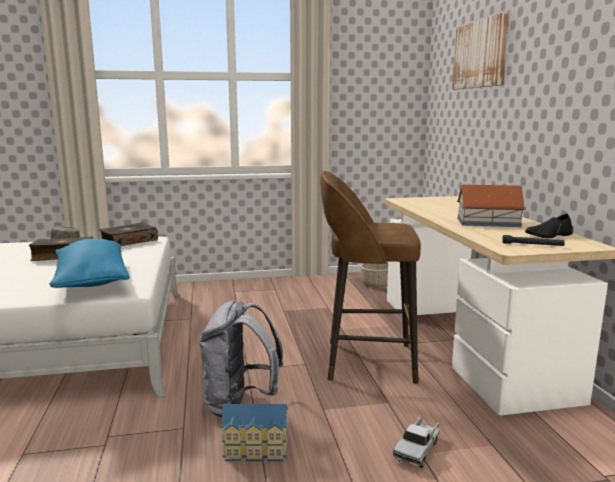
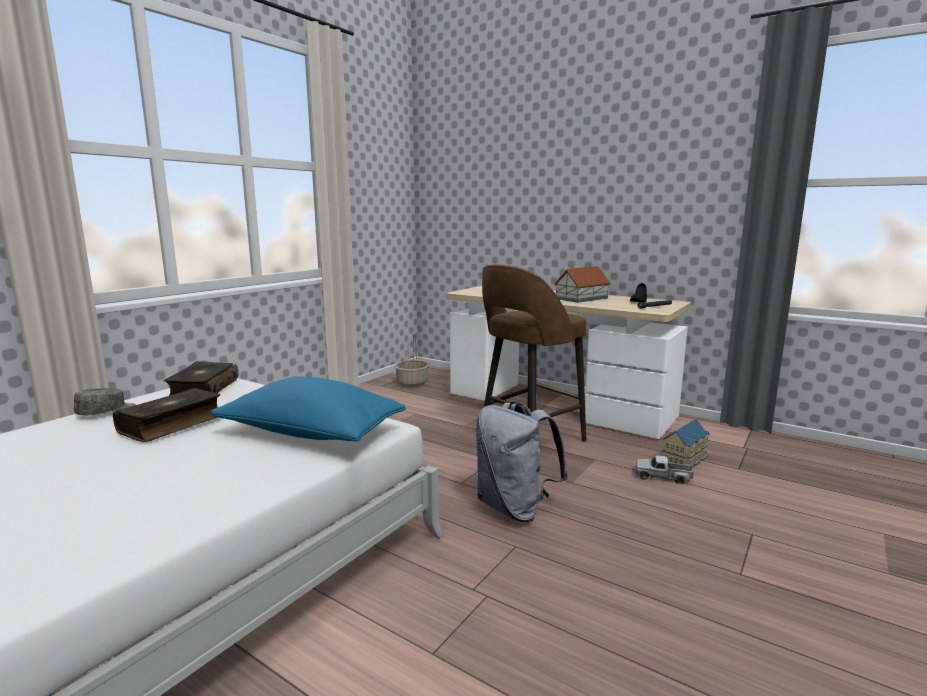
camera: 45 degrees left, 0 degrees up
toy house [221,404,288,461] -> toy house moved to [662,419,710,469]
toy truck [393,416,439,468] -> toy truck turned 120 degrees clockwise [635,455,694,484]
picture [452,12,510,89] -> none

